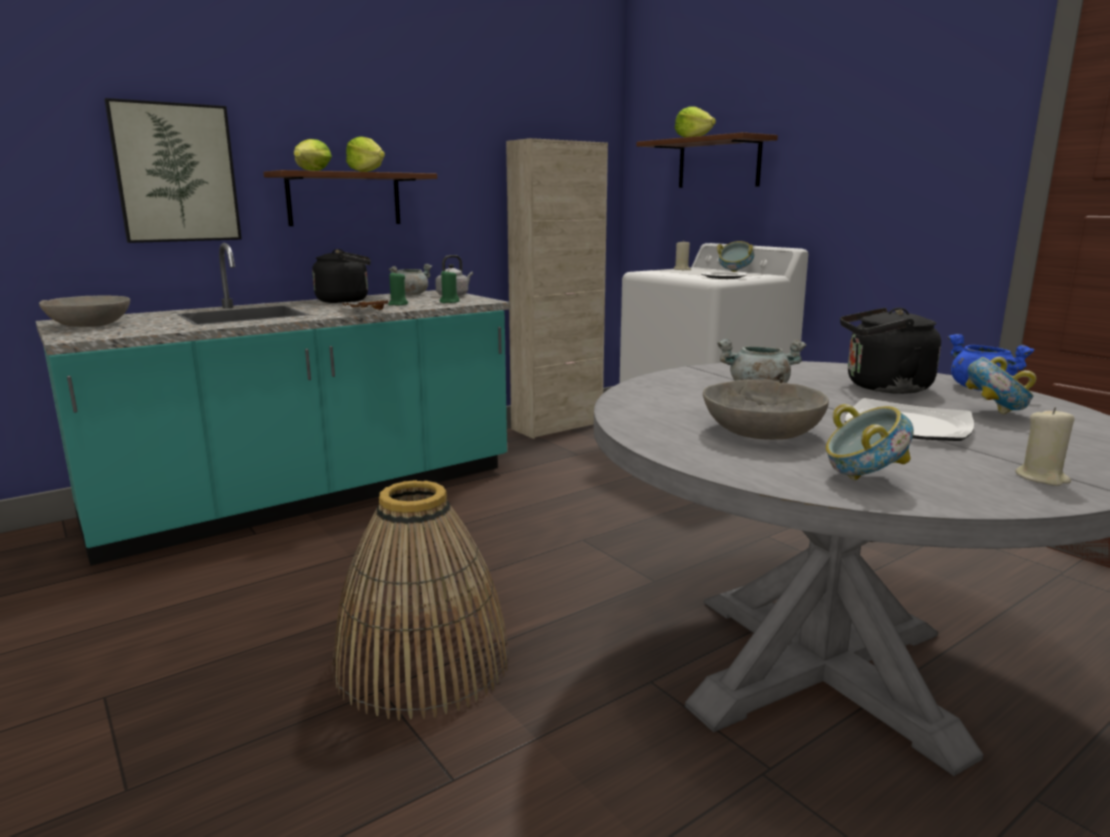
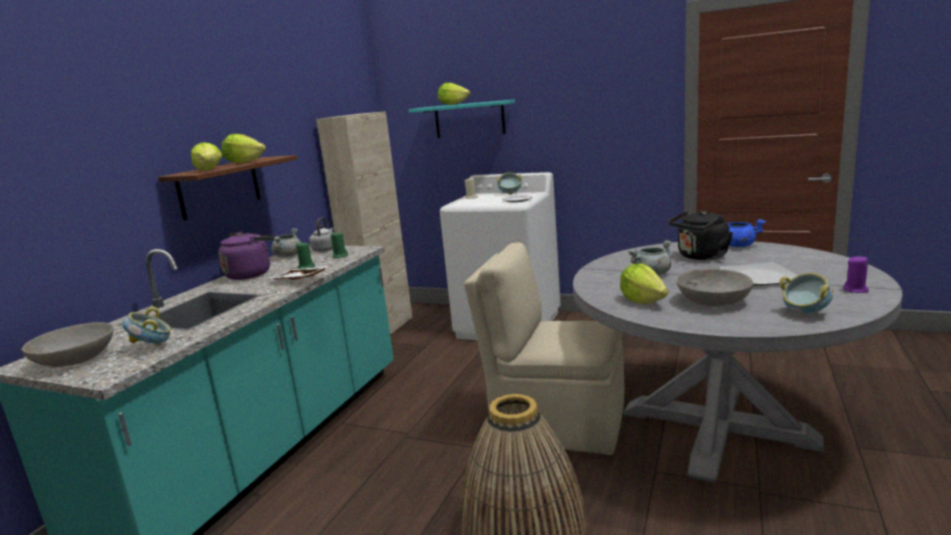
camera: 30 degrees left, 0 degrees up
picture [105,98,242,243] -> none
black kettle [312,249,371,303] -> purple kettle [218,232,274,280]
brown shelf [636,132,778,188] -> turquoise shelf [409,99,515,138]
bowl [965,357,1036,414] -> bowl moved to [122,307,171,346]
beige candle [1015,407,1074,486] -> purple candle [843,256,869,293]
none -> beige chair [464,242,624,455]
none -> lettuce [620,263,668,304]

